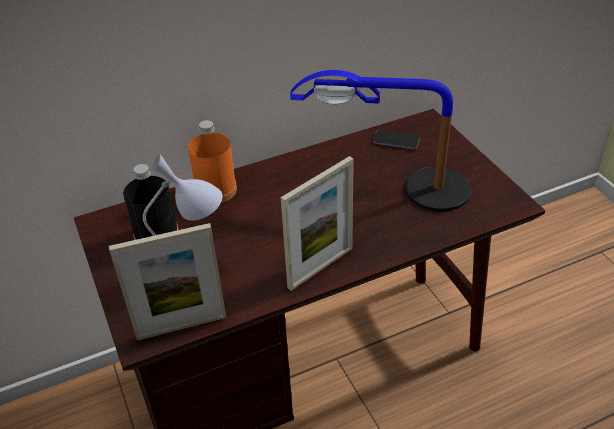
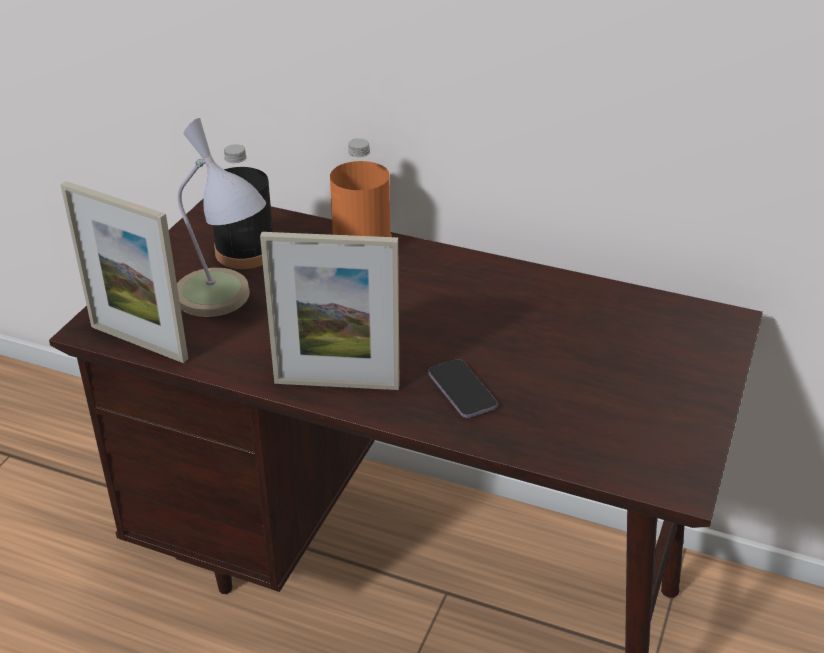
camera: 45 degrees right, 5 degrees down
table lamp [290,70,471,212] -> none
phone [373,130,420,150] -> phone moved to [428,359,498,418]

